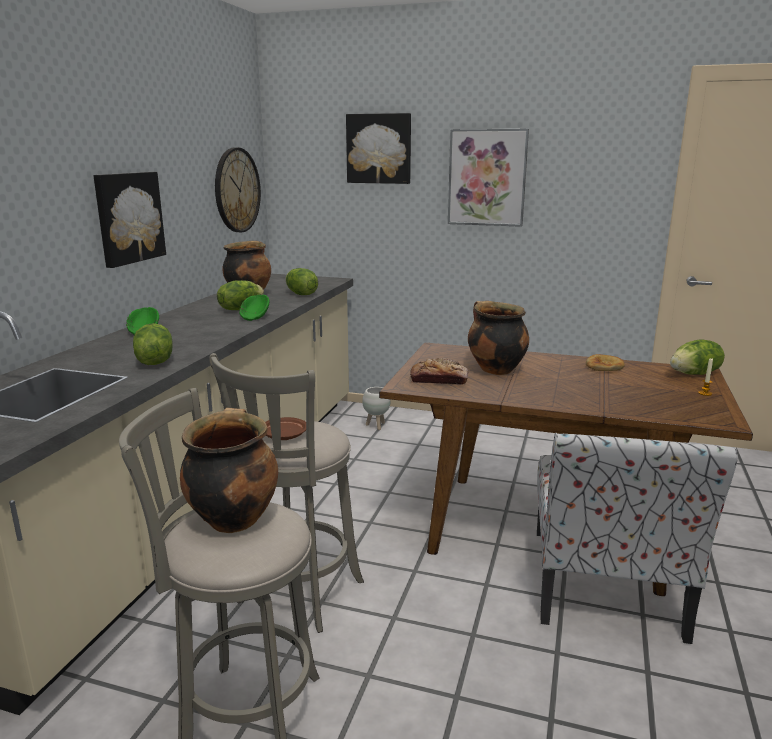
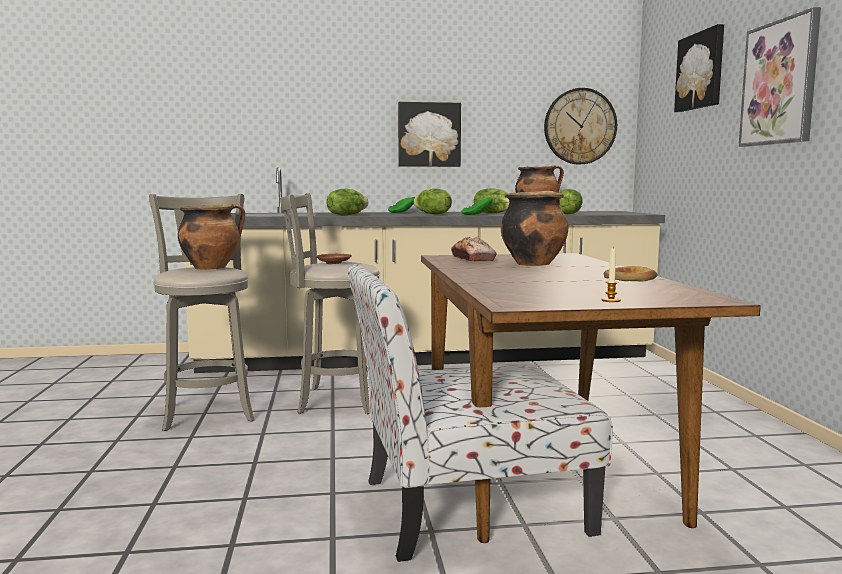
camera: 65 degrees right, 10 degrees down
white planter [362,387,390,430] -> none
lettuce [670,339,725,375] -> lettuce moved to [413,188,452,214]

